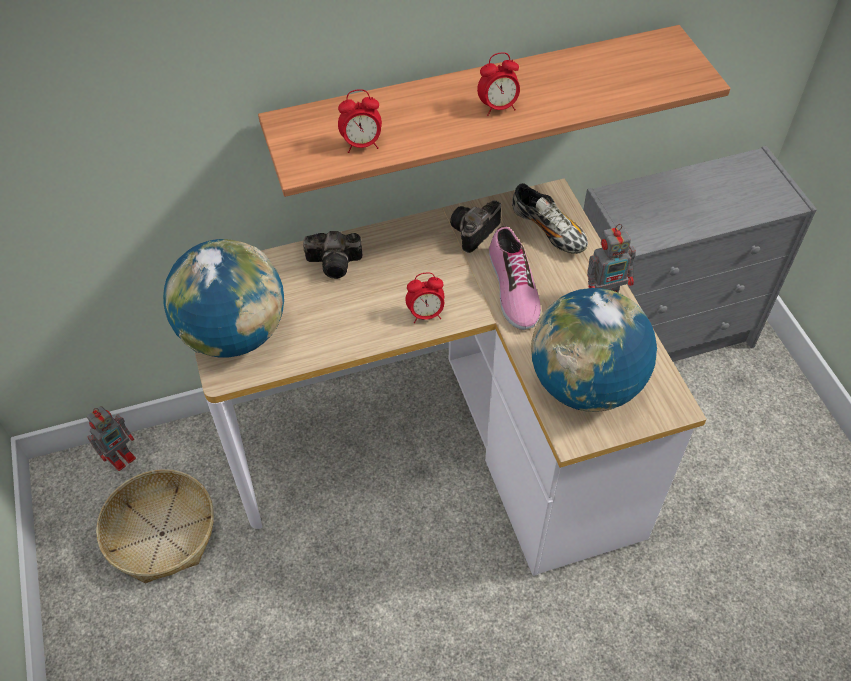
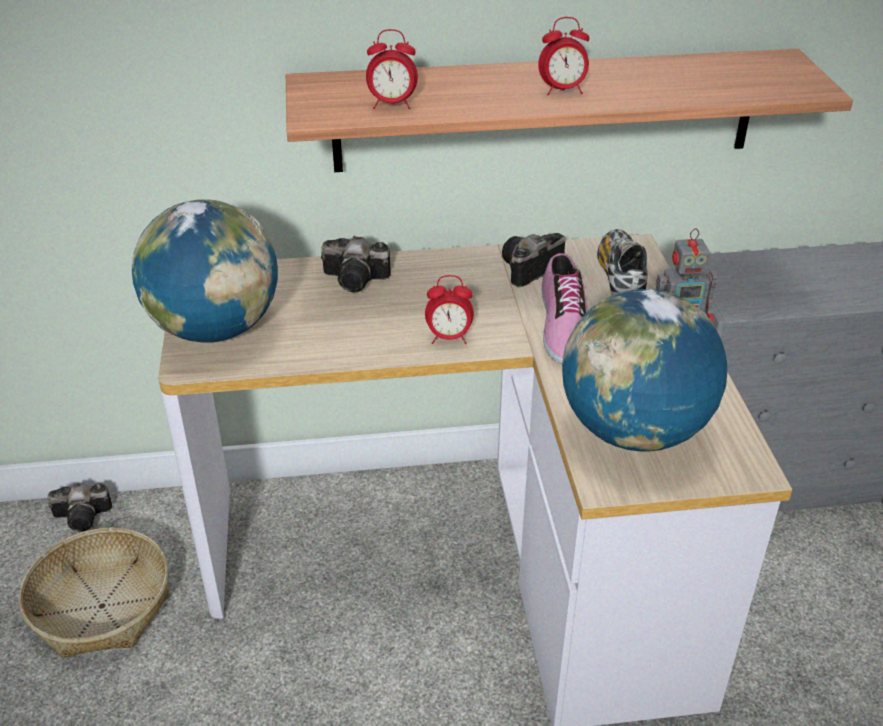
camera: 10 degrees right, 15 degrees down
toy robot [87,406,136,471] -> camera [47,483,112,532]
shoe [512,183,588,254] -> shoe turned 150 degrees counterclockwise [597,229,648,296]

